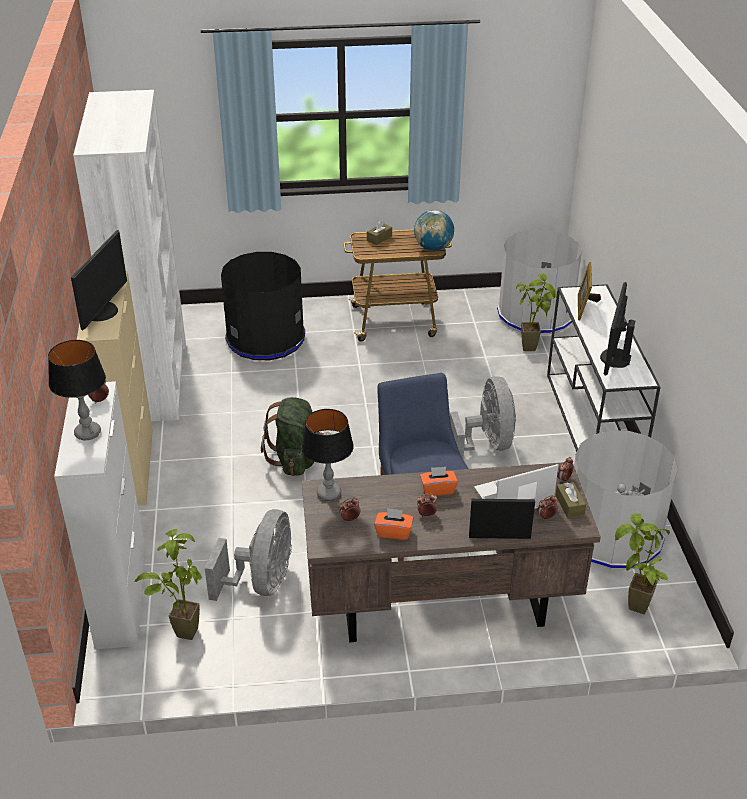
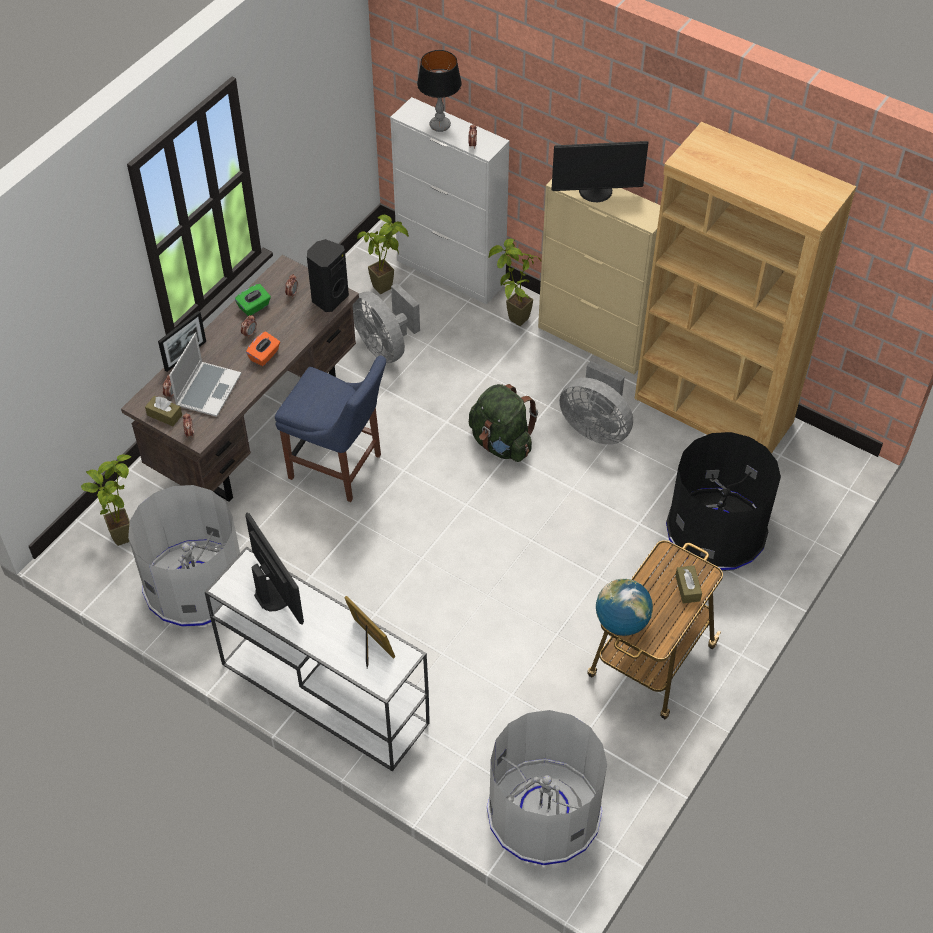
camera: 130 degrees right, 15 degrees up
monitor [71,230,127,330] -> monitor turned 60 degrees counterclockwise [552,141,649,202]
white bookcase [73,90,186,421] -> brown bookcase [635,122,856,454]
table lamp [301,409,354,501] -> black speaker [307,239,349,312]
orange tissue box [374,508,413,540] -> green tissue box [235,284,271,316]
grey fan [450,376,516,459] -> grey fan moved to [559,361,633,445]
potted plant [516,274,560,351] -> potted plant moved to [488,239,541,326]

